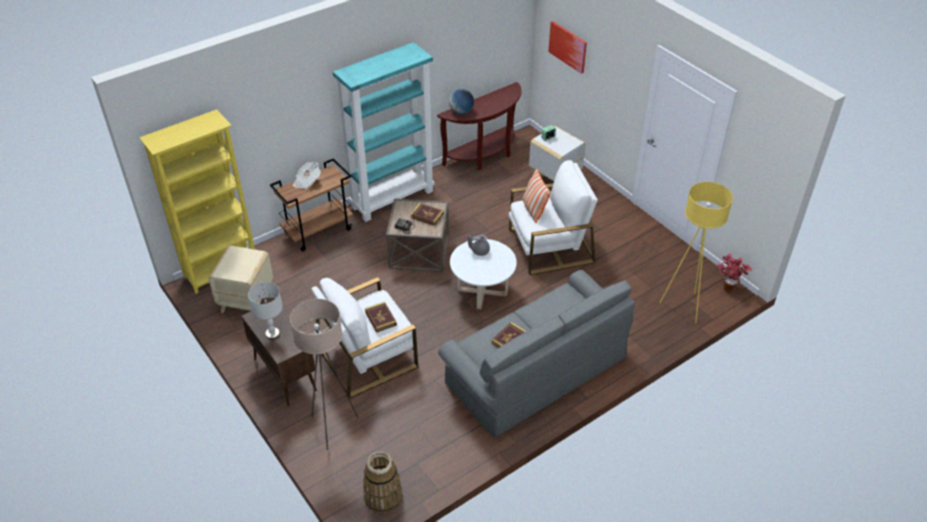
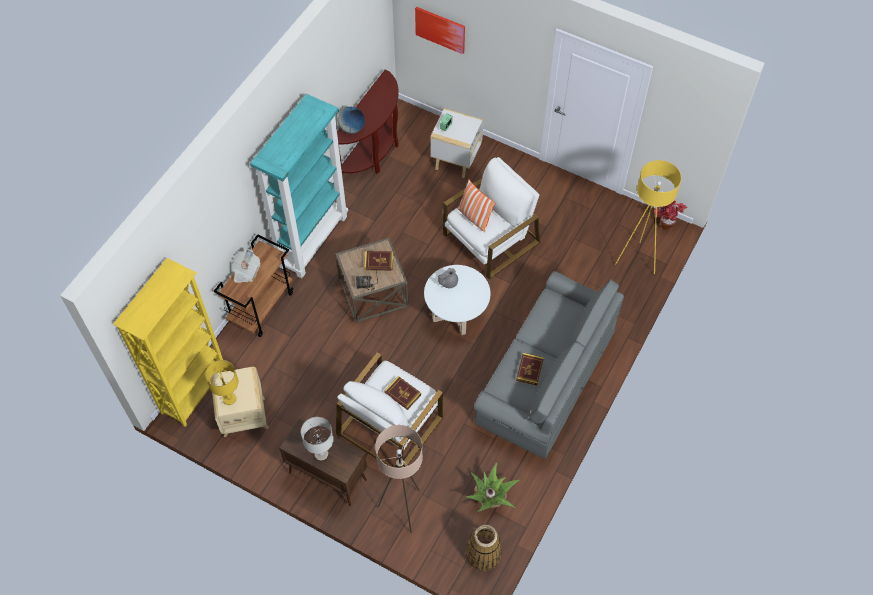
camera: 25 degrees left, 15 degrees up
none -> yellow table lamp [205,360,238,405]
none -> potted plant [466,463,520,512]

